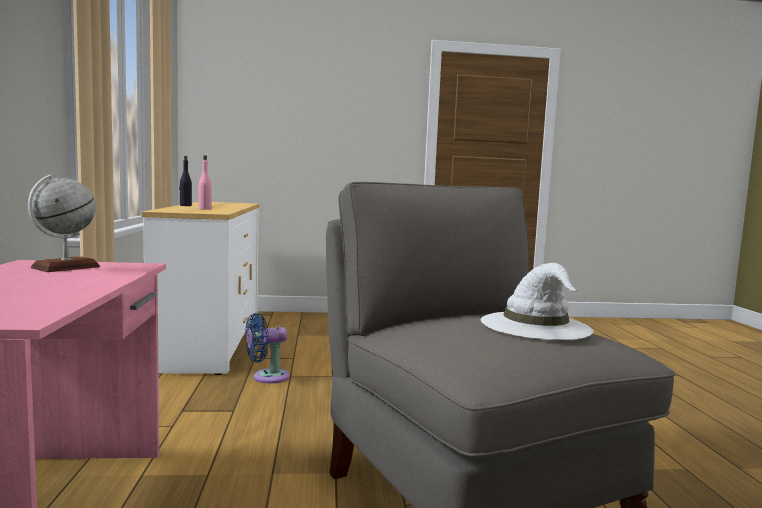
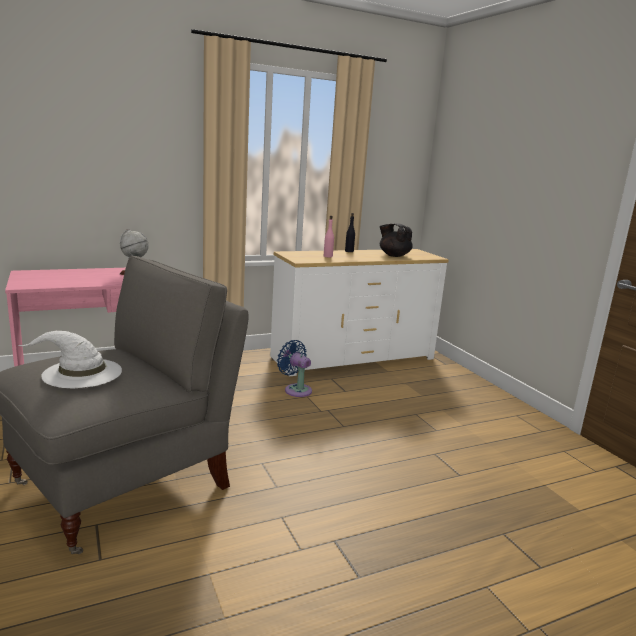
camera: 70 degrees right, 10 degrees up
none -> black teapot [380,223,413,257]

